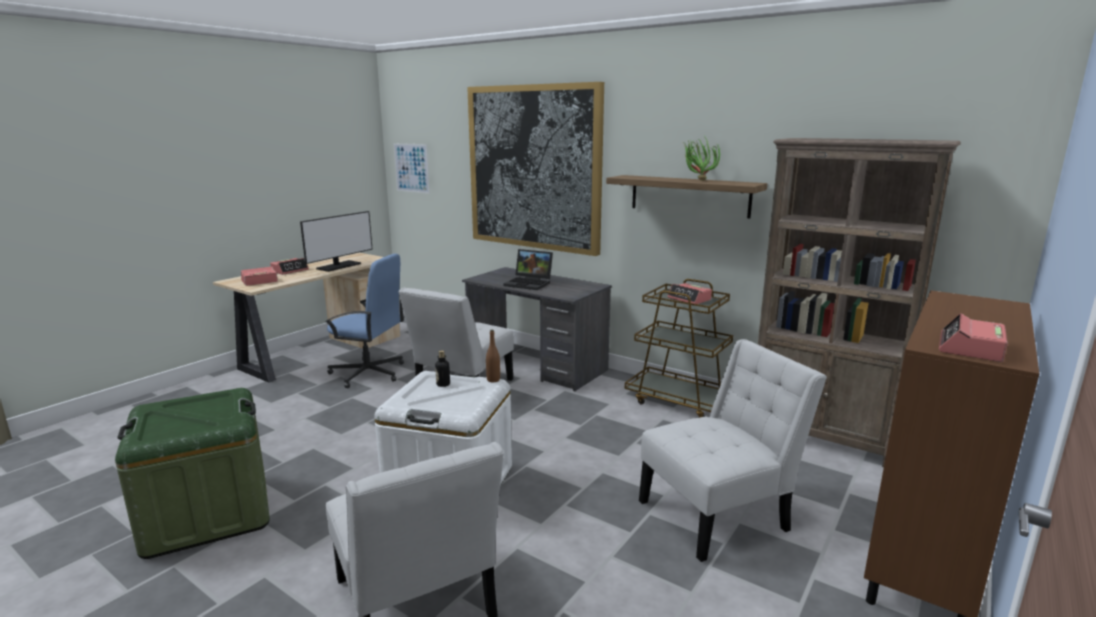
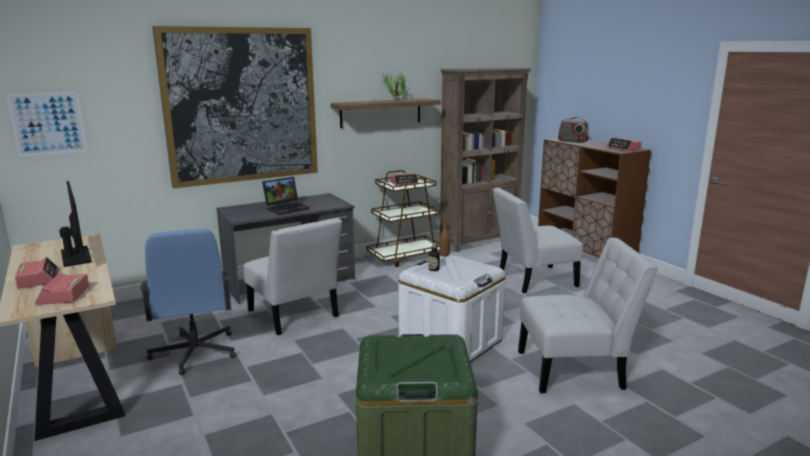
camera: 65 degrees left, 0 degrees up
blue office chair [325,254,404,388] -> blue office chair turned 120 degrees clockwise [140,229,236,375]
white chair [639,339,827,562] -> white chair turned 105 degrees counterclockwise [493,188,583,293]
none -> radio [558,117,588,143]

